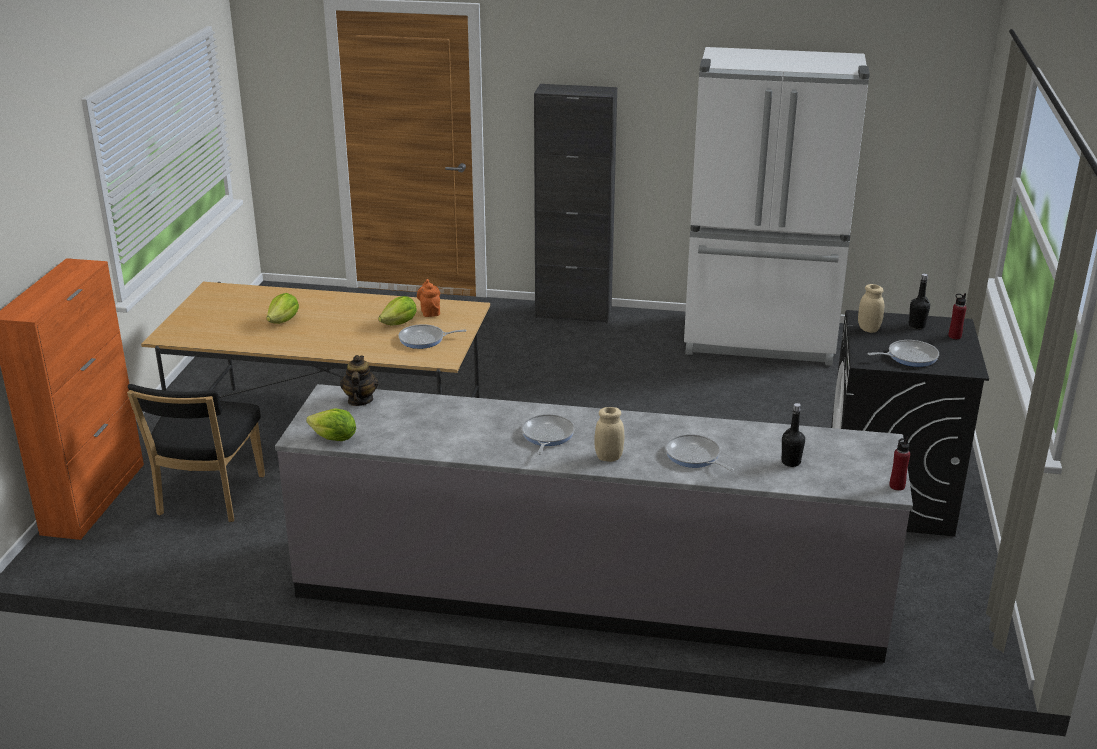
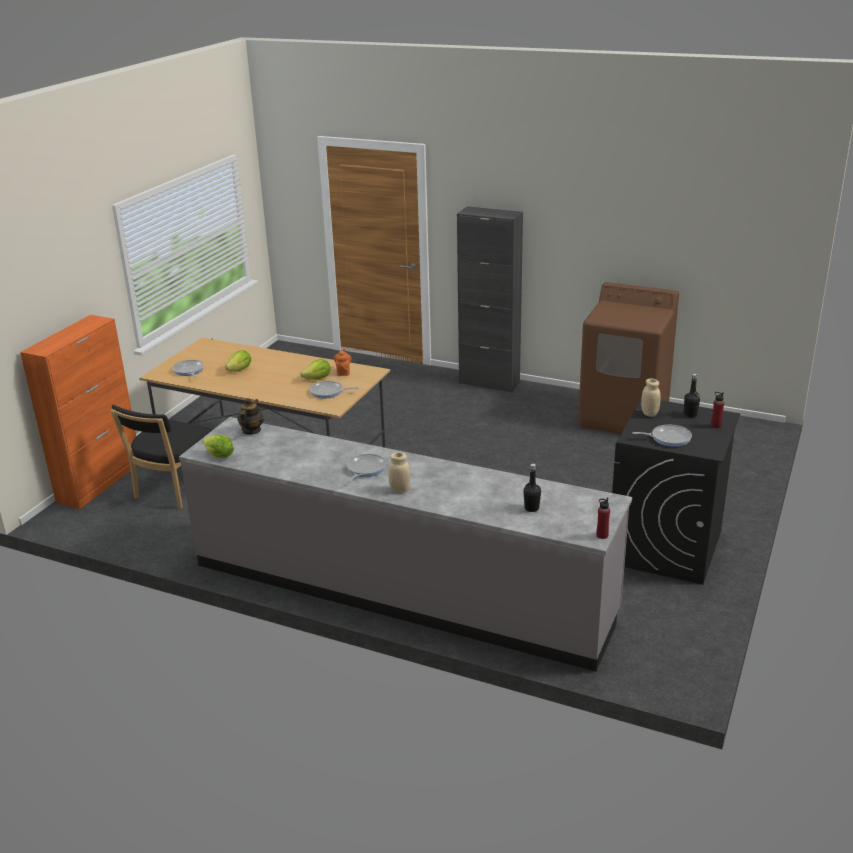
camera: 15 degrees right, 0 degrees up
frying pan [665,434,734,471] -> frying pan moved to [172,360,204,378]
white fridge [684,47,870,366] -> brown washing machine [578,282,679,434]

